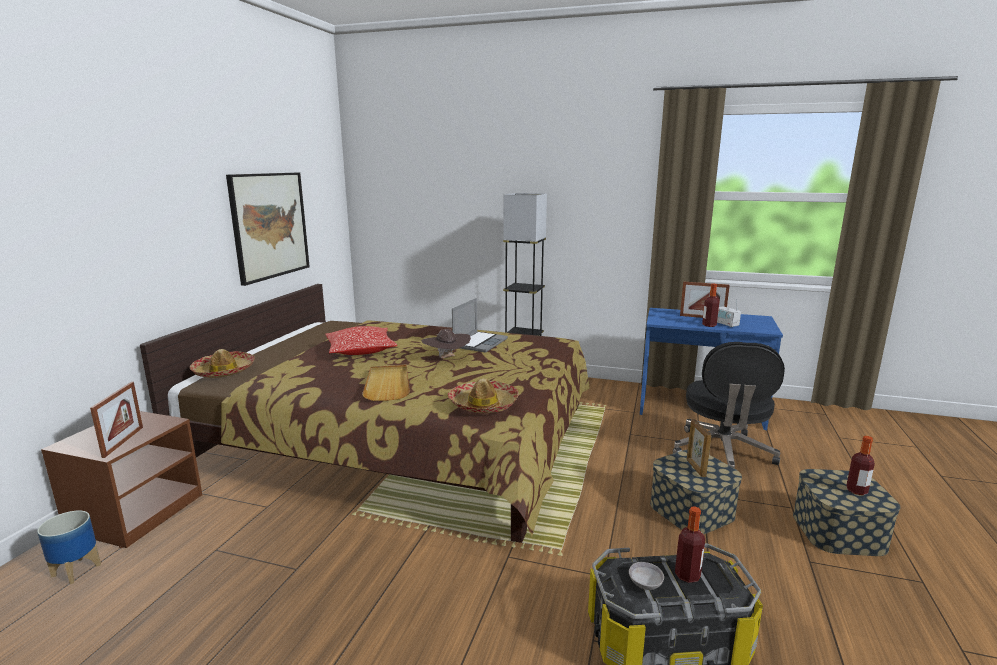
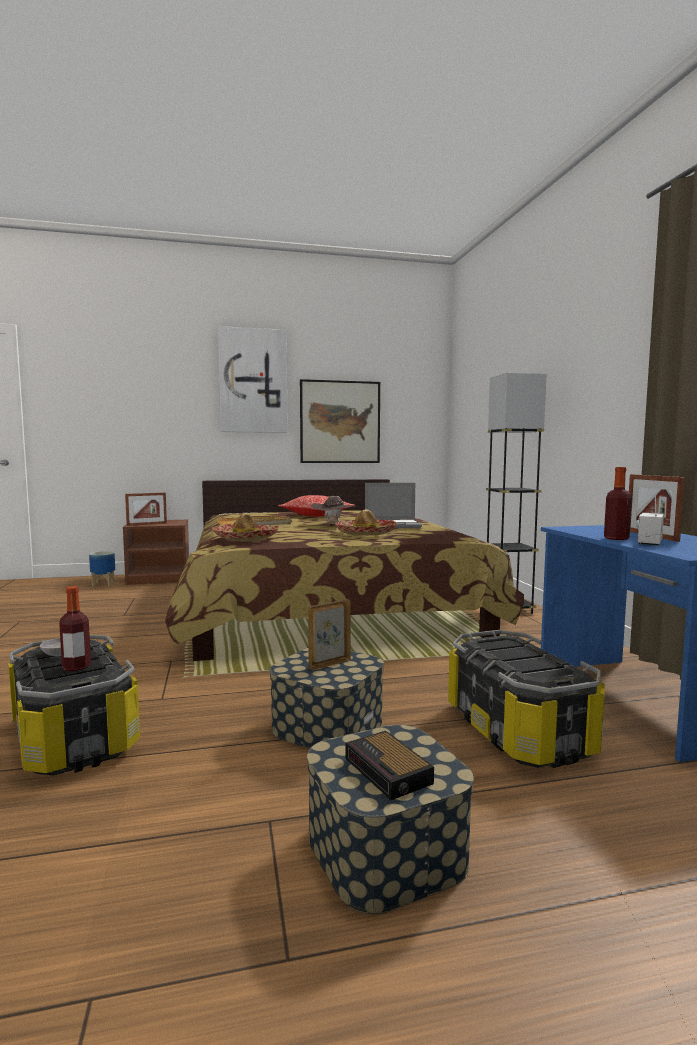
camera: 60 degrees right, 10 degrees down
hat [190,349,255,378] -> hat moved to [335,509,397,536]
black office chair [673,342,785,468] -> storage box [448,630,605,768]
bottle [846,436,875,495] -> alarm clock [346,731,434,800]
none -> picture [218,326,288,433]

